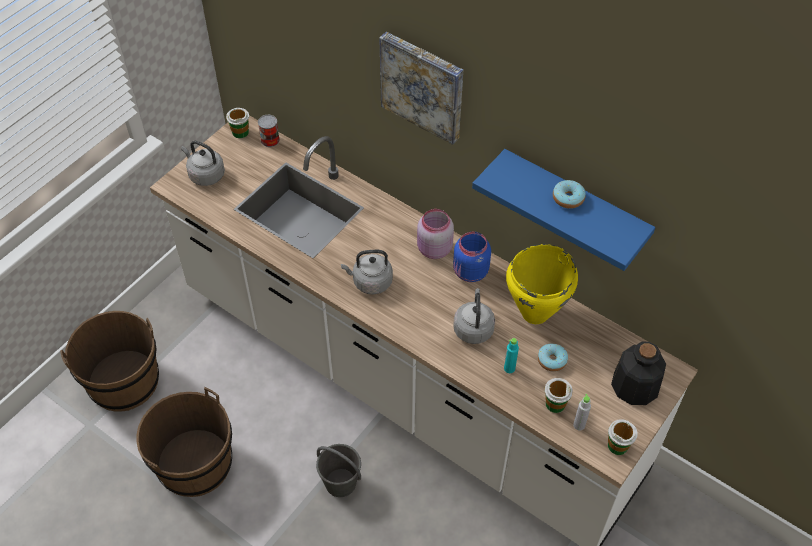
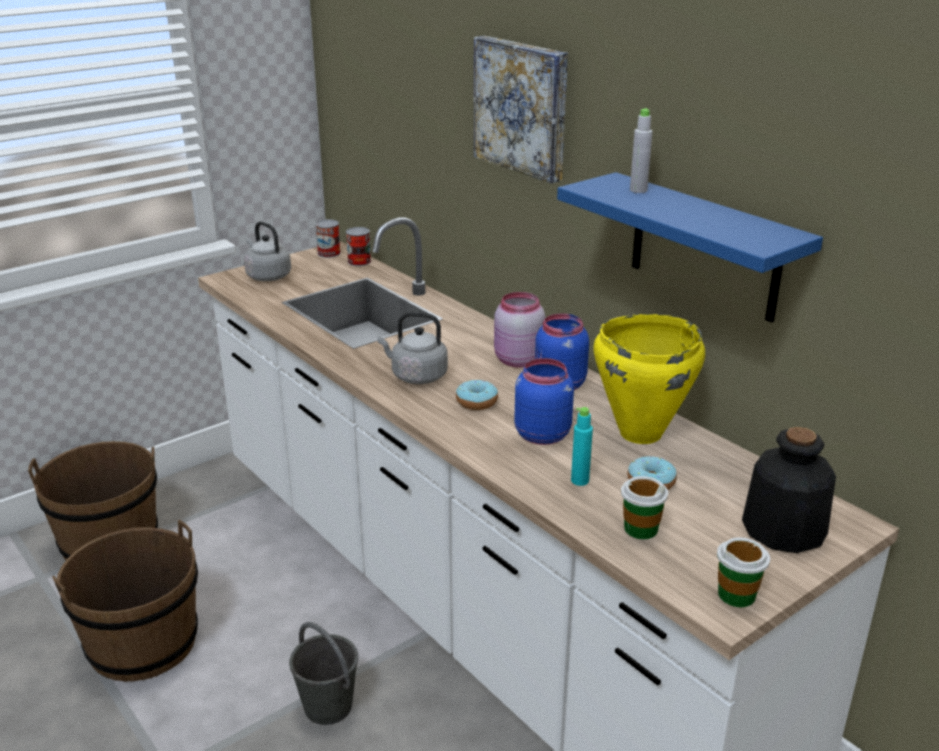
camera: 15 degrees right, 25 degrees down
cup [226,108,249,138] -> can [315,219,341,258]
grey kettle [453,288,495,344] -> blue jar [514,358,574,445]
donut [553,180,586,209] -> donut moved to [456,380,498,410]
grey bottle [573,394,591,431] -> grey bottle moved to [630,108,653,193]

